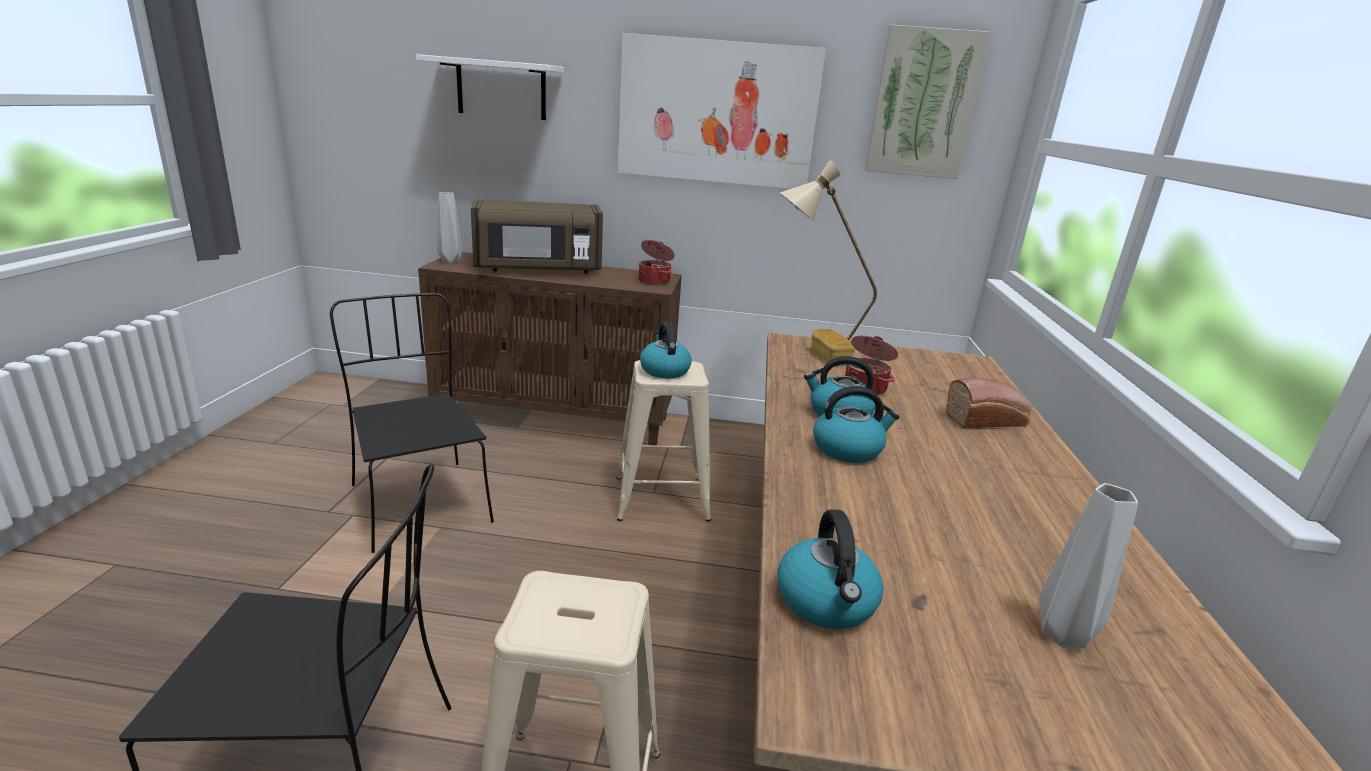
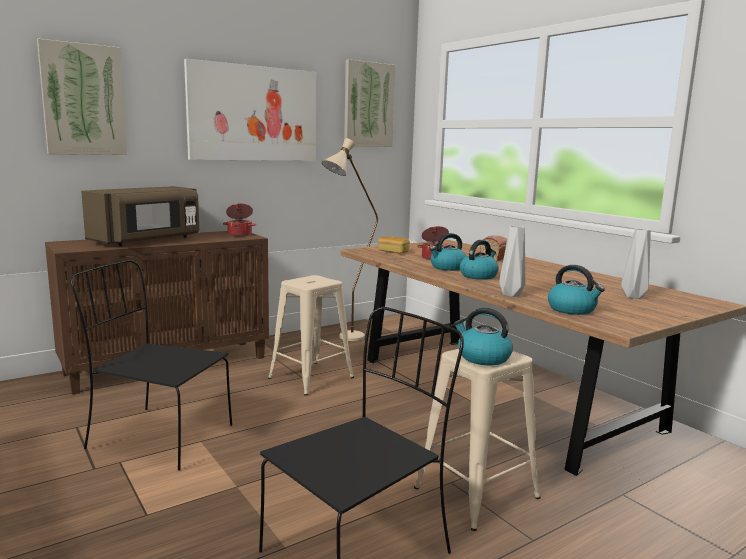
camera: 40 degrees left, 10 degrees down
white shelf [416,54,564,120] -> picture [37,39,127,155]
grey vase [437,192,463,263] -> grey vase moved to [499,226,525,297]
kettle [640,323,692,379] -> kettle moved to [454,308,513,365]

